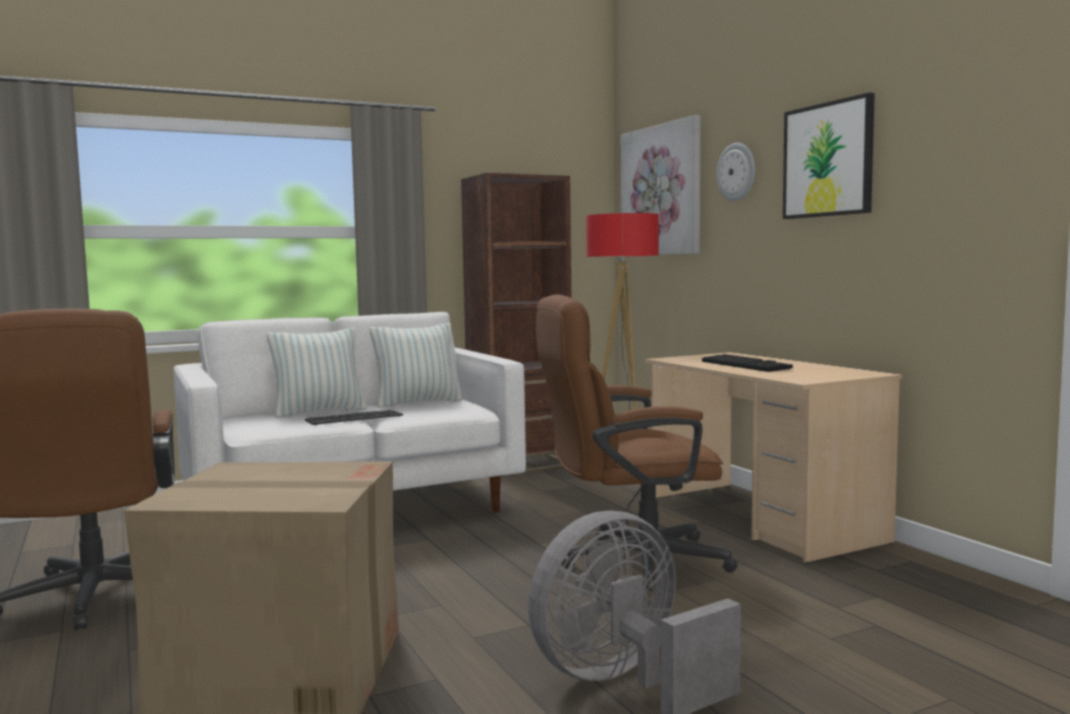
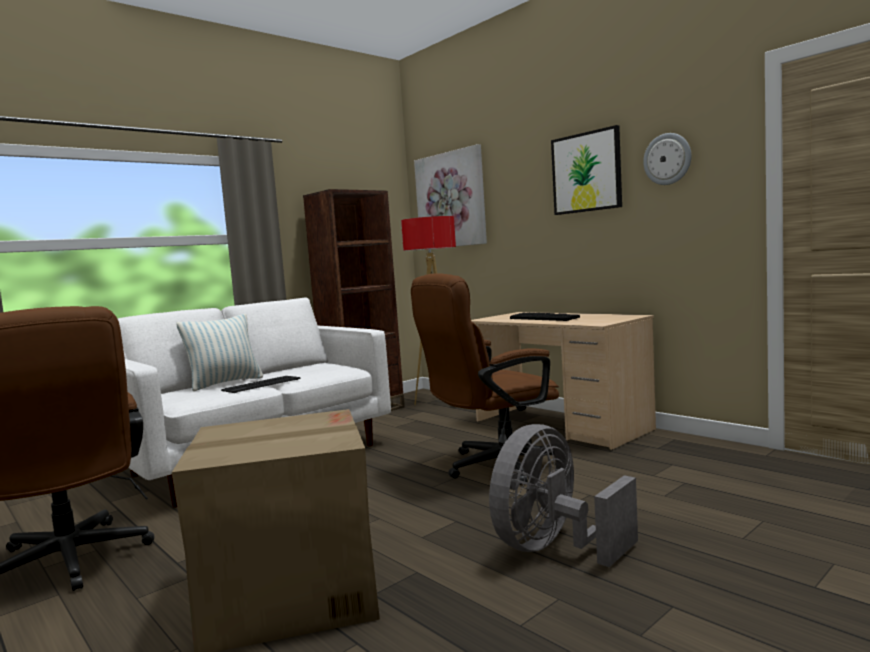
camera: 15 degrees left, 0 degrees up
pillow [370,323,462,408] -> none
wall clock [717,143,755,201] -> wall clock moved to [643,133,691,185]

